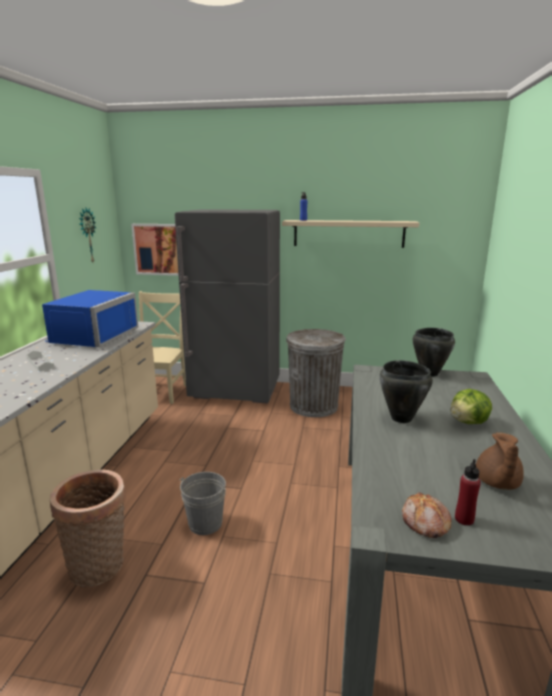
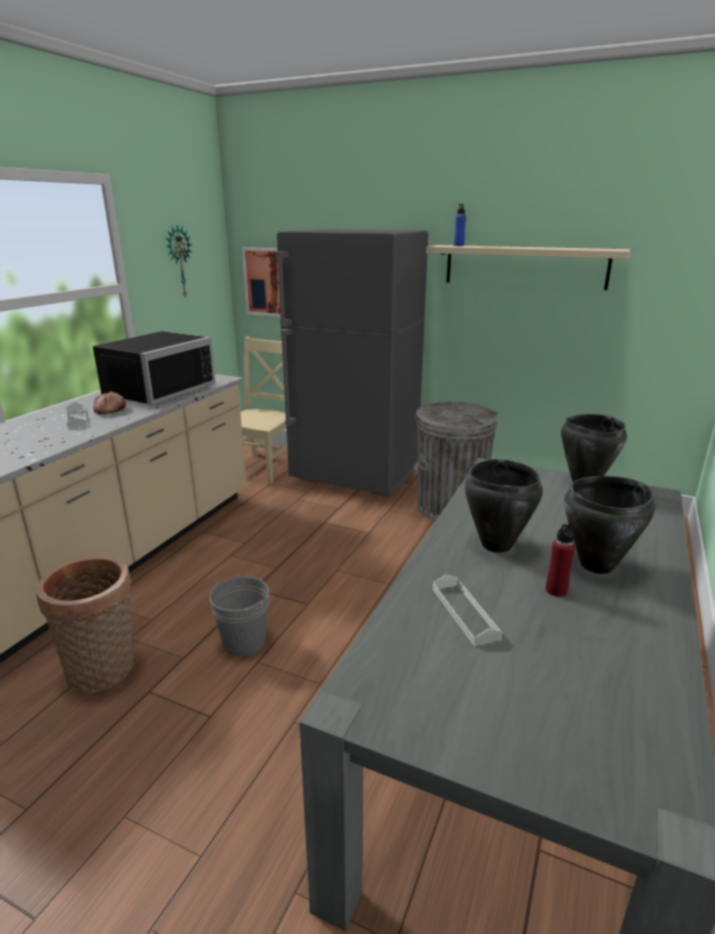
camera: 15 degrees right, 5 degrees up
blue microwave [42,290,138,347] -> black microwave [93,331,216,405]
bread [402,492,452,538] -> bread moved to [93,391,126,414]
lettuce [451,389,492,424] -> black cooking pot [564,476,655,574]
red bottle [455,459,481,526] -> red bottle moved to [546,521,575,597]
brown teapot [476,432,524,490] -> none
none -> white tray [433,575,502,646]

